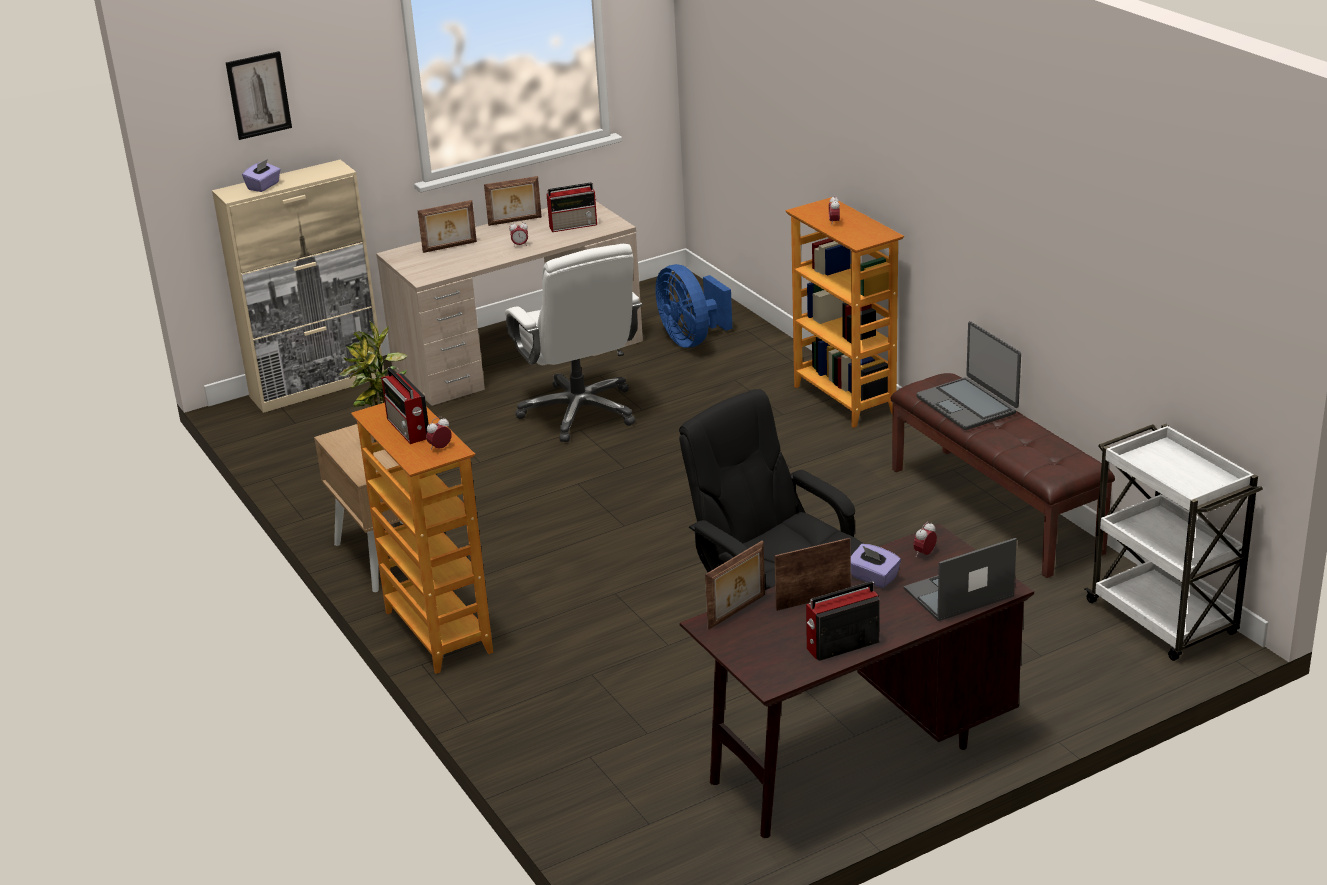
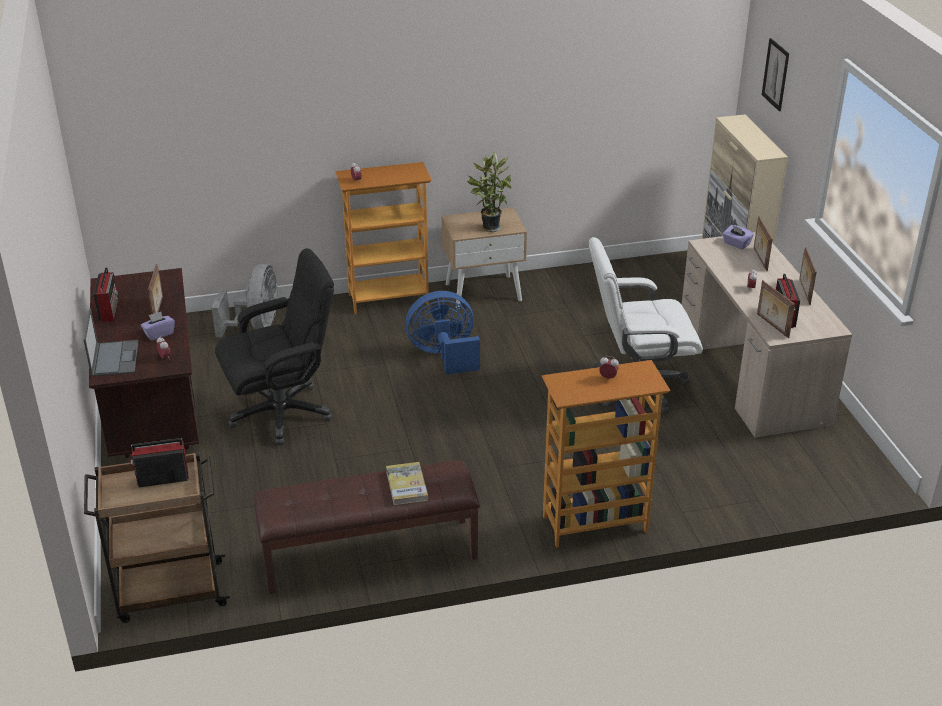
camera: 105 degrees right, 5 degrees up
purple tissue box [242,159,281,192] -> purple tissue box moved to [722,225,754,249]
radio [381,367,429,444] -> radio moved to [131,438,189,488]
blue fan [656,264,732,348] -> blue fan moved to [405,291,480,374]
picture frame [705,540,765,629] -> picture frame moved to [757,280,795,338]
laptop [916,321,1021,430] -> book [386,462,428,505]
white cart [1084,424,1263,661] -> brown cart [84,452,230,623]
none -> grey fan [212,263,278,338]

